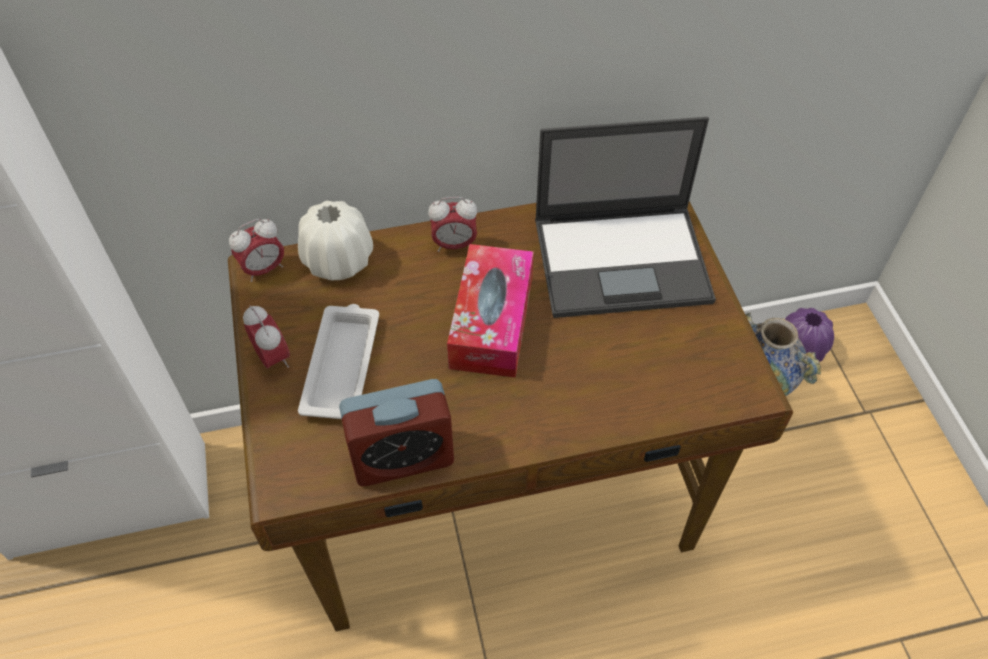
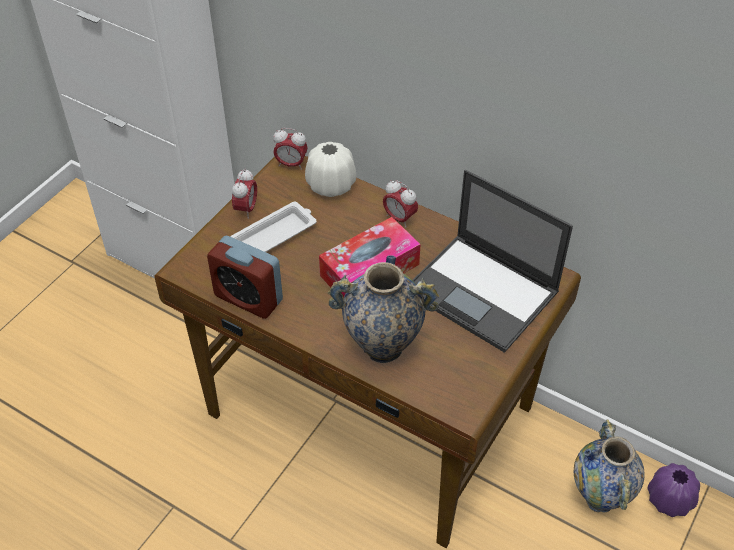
camera: 45 degrees right, 5 degrees down
none -> vase [328,255,440,363]

